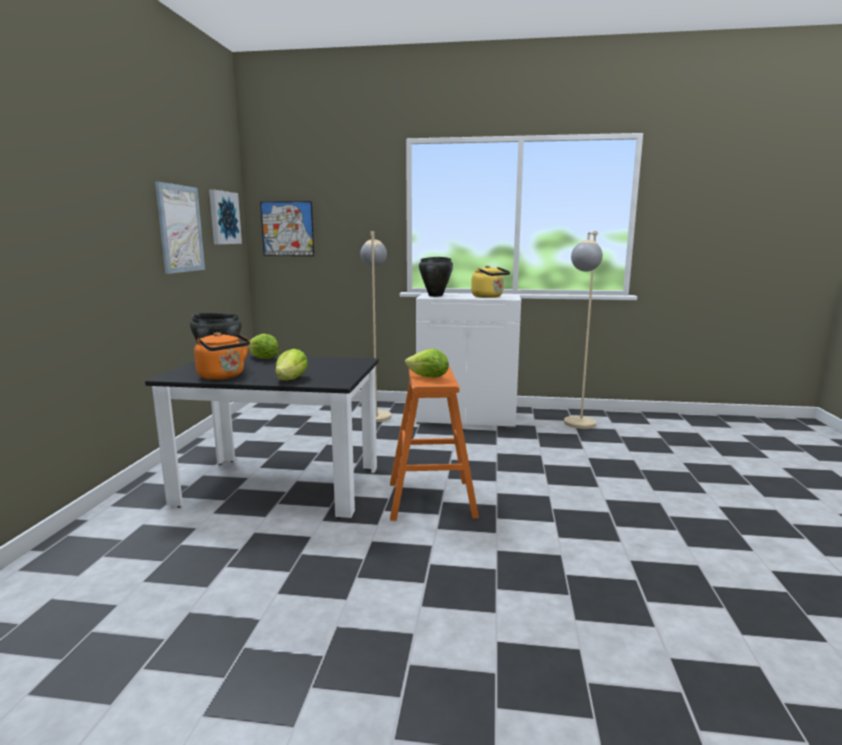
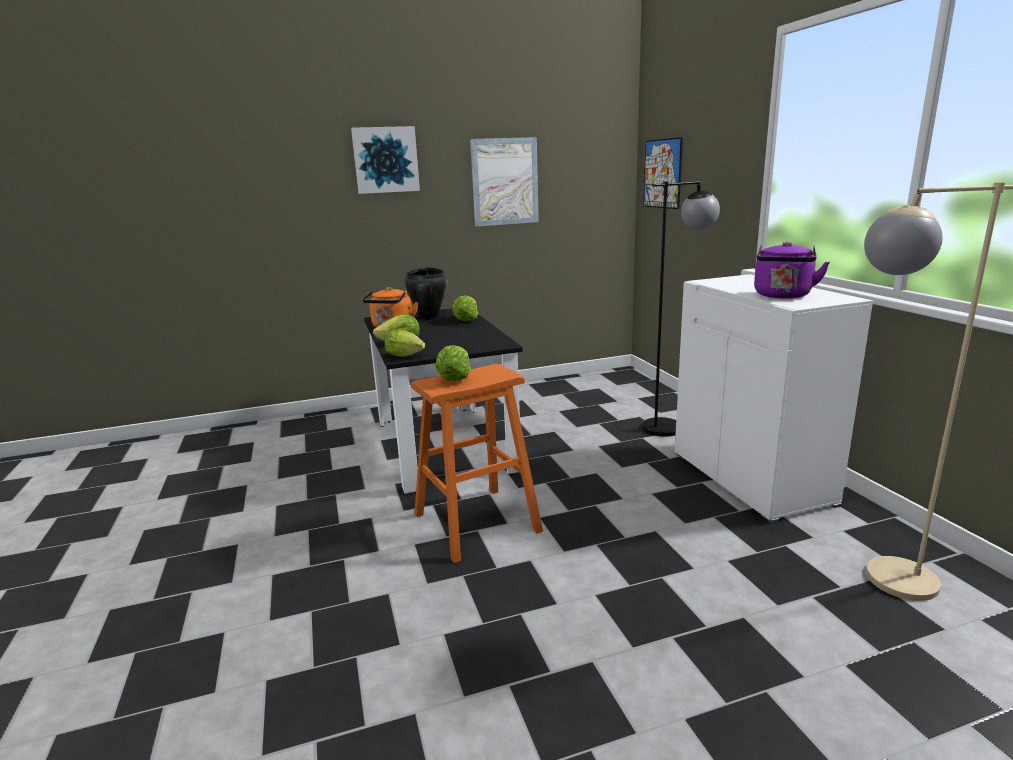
camera: 65 degrees right, 5 degrees up
picture [209,189,242,244] -> picture moved to [351,126,420,194]
beige floor lamp [360,231,391,422] -> black floor lamp [642,181,720,437]
black cooking pot [419,257,453,297] -> none
yellow kettle [471,265,510,298] -> purple kettle [754,242,830,299]
none -> lettuce [384,329,425,357]

